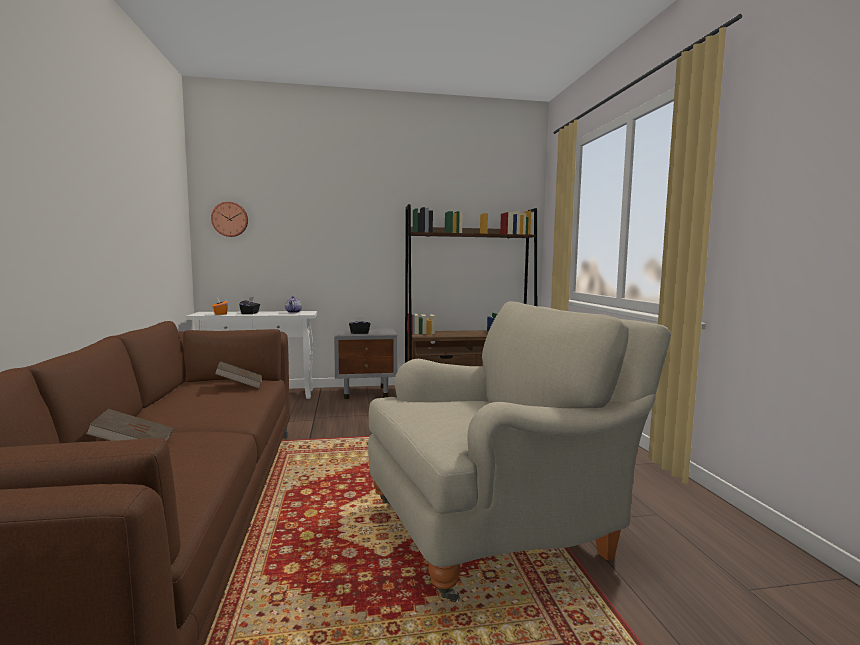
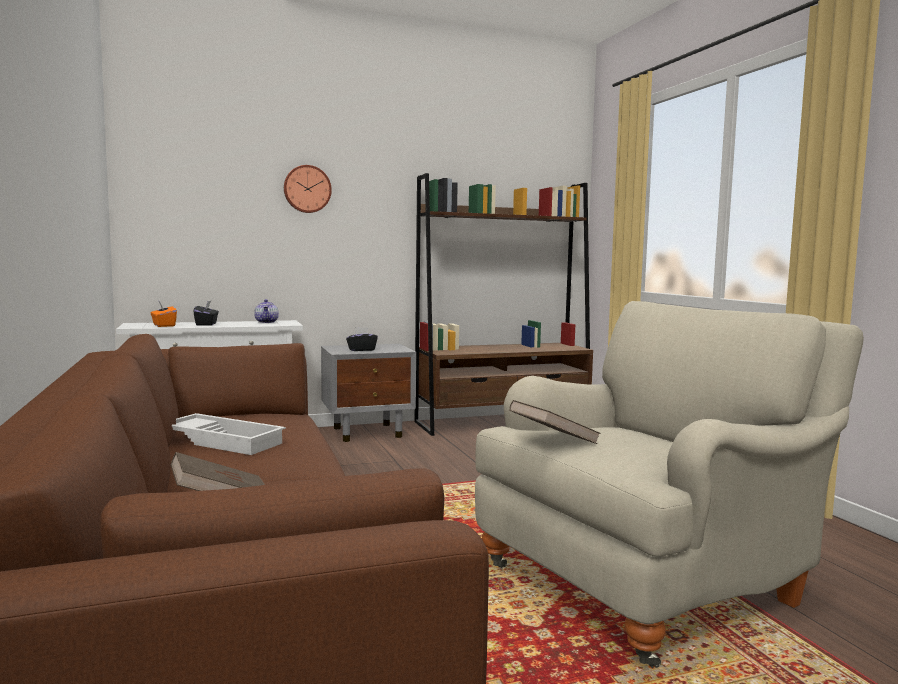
camera: 10 degrees left, 0 degrees up
wall clock [211,202,248,237] -> wall clock moved to [284,165,332,213]
brown book [215,361,262,389] -> brown book moved to [509,400,601,444]
none -> white tray [172,413,286,455]

